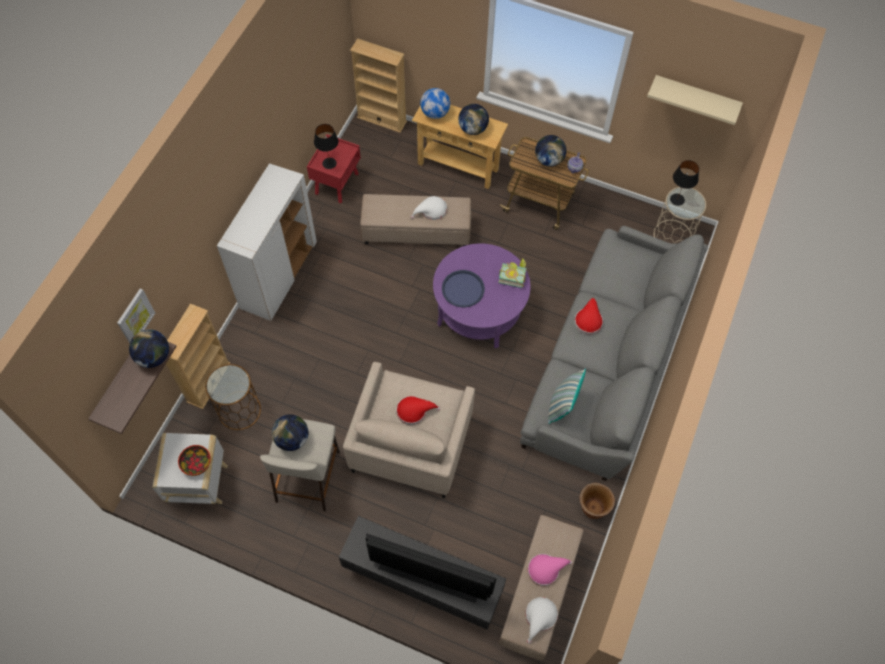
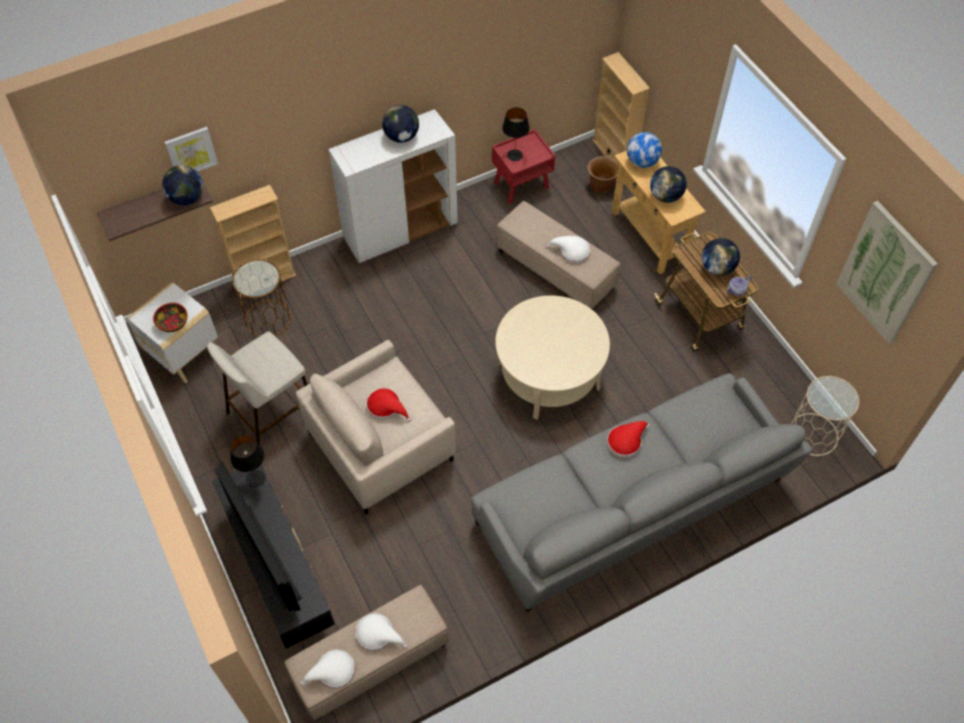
camera: 40 degrees right, 5 degrees down
globe [272,414,309,451] -> globe moved to [382,105,419,143]
purple coffee table [433,243,531,348] -> beige coffee table [495,295,610,419]
blue tray [442,270,485,307] -> none
book [498,259,527,288] -> none
pink hat [528,554,573,586] -> white hat [356,613,408,651]
pillow [548,368,586,424] -> none
brown planter [579,483,615,519] -> brown planter moved to [587,156,619,193]
beige shelf [647,75,743,125] -> picture [836,201,938,344]
black table lamp [670,160,699,206] -> black table lamp moved to [230,435,266,487]

